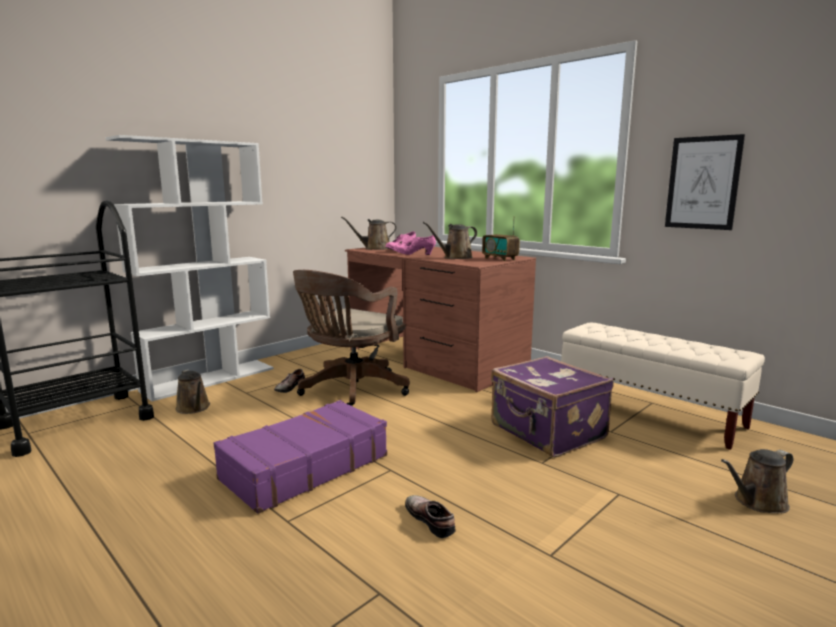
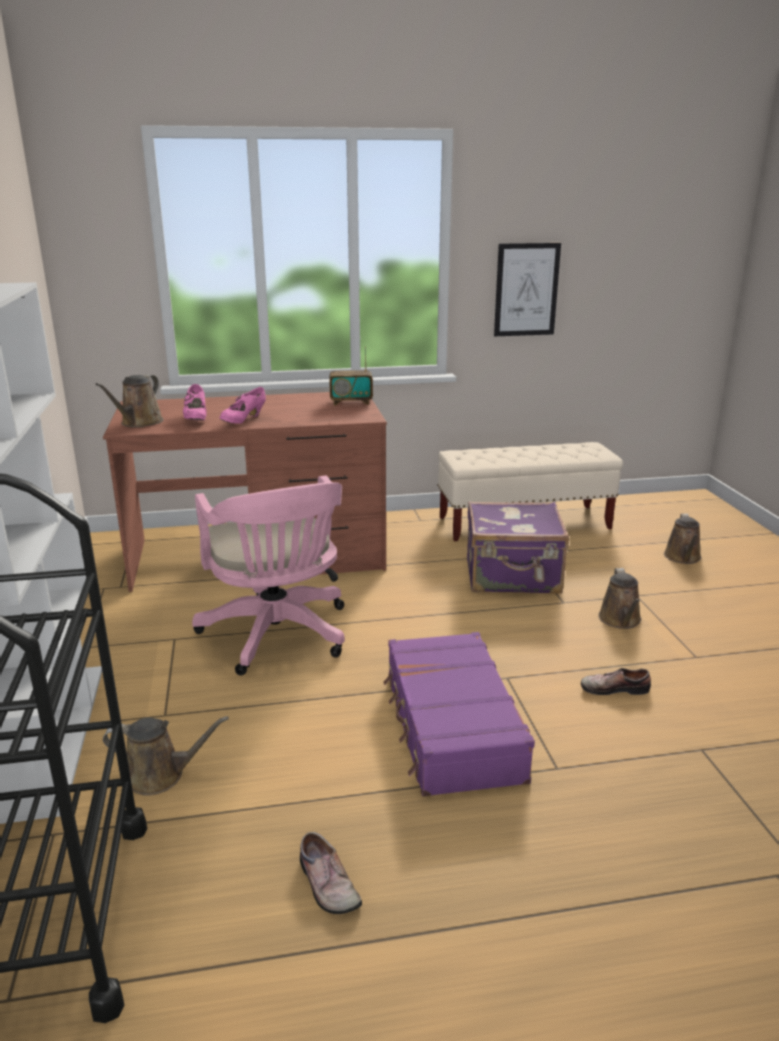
camera: 55 degrees left, 10 degrees up
shoe [274,369,305,393] -> shoe moved to [300,832,362,914]
brown office chair [293,270,410,407] -> pink office chair [192,475,345,675]
brown watering can [423,222,477,259] -> brown watering can moved to [598,568,641,629]

